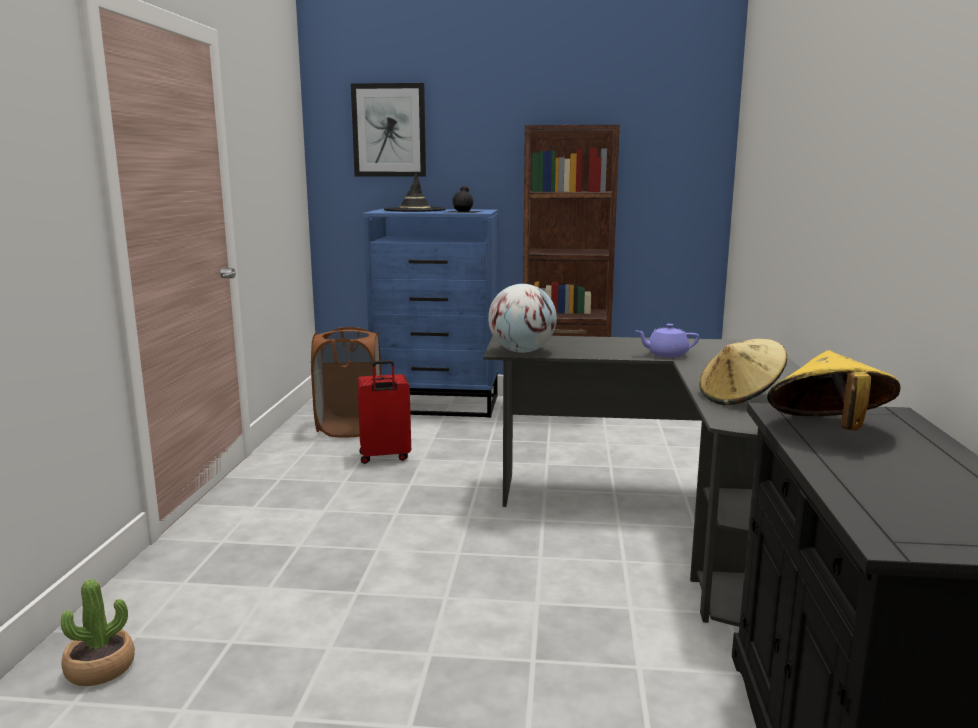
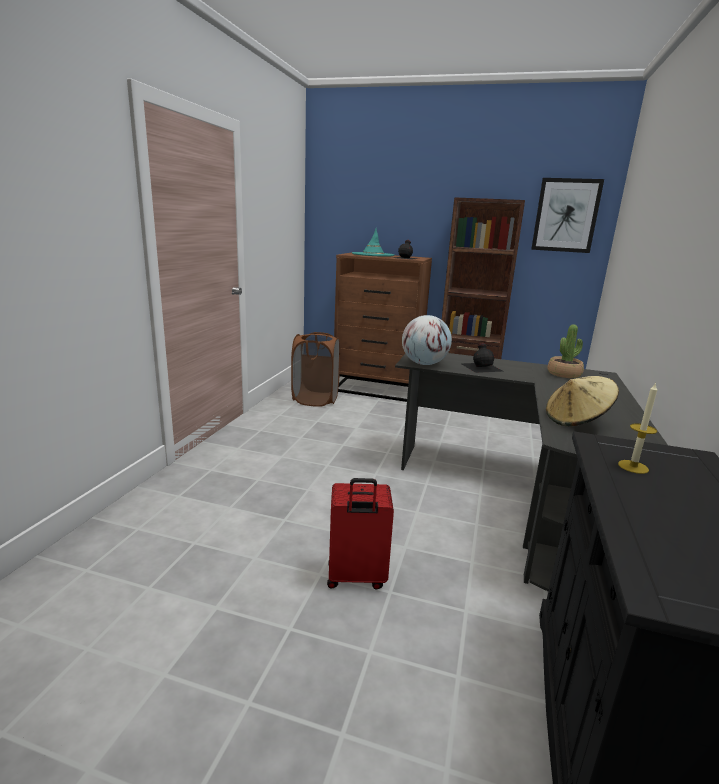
camera: 10 degrees right, 5 degrees up
potted plant [61,579,135,686] -> potted plant moved to [548,324,584,378]
picture [351,83,426,177] -> picture moved to [531,178,604,253]
red suitcase [357,360,411,464] -> red suitcase moved to [327,478,394,589]
blue dresser [363,209,498,418] -> brown dresser [334,252,432,402]
black hat [384,172,446,212] -> turquoise hat [352,228,394,257]
purple teapot [636,324,699,358] -> none
yellow hat [767,351,901,431] -> candle [618,382,657,474]
none -> black bottle [462,343,503,373]

